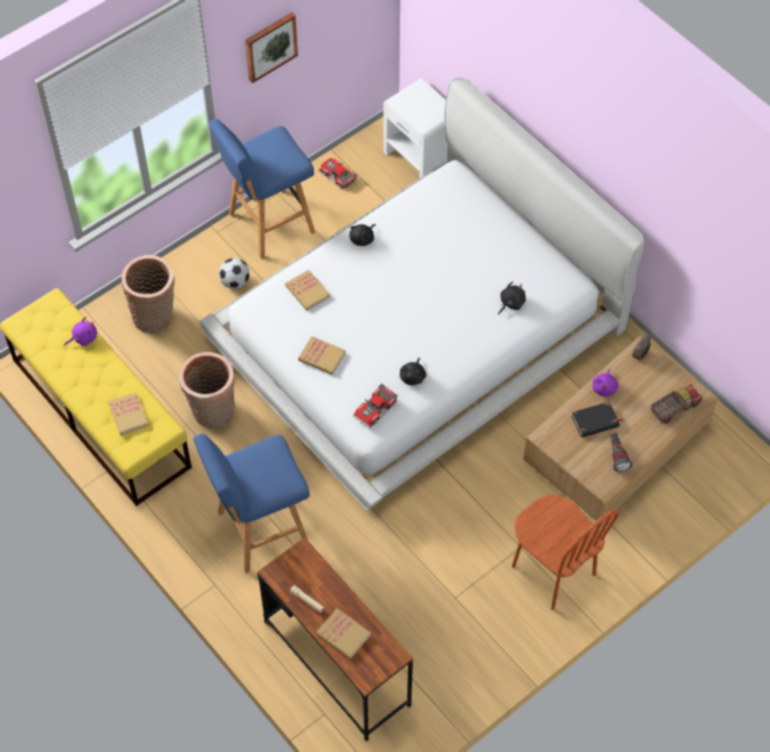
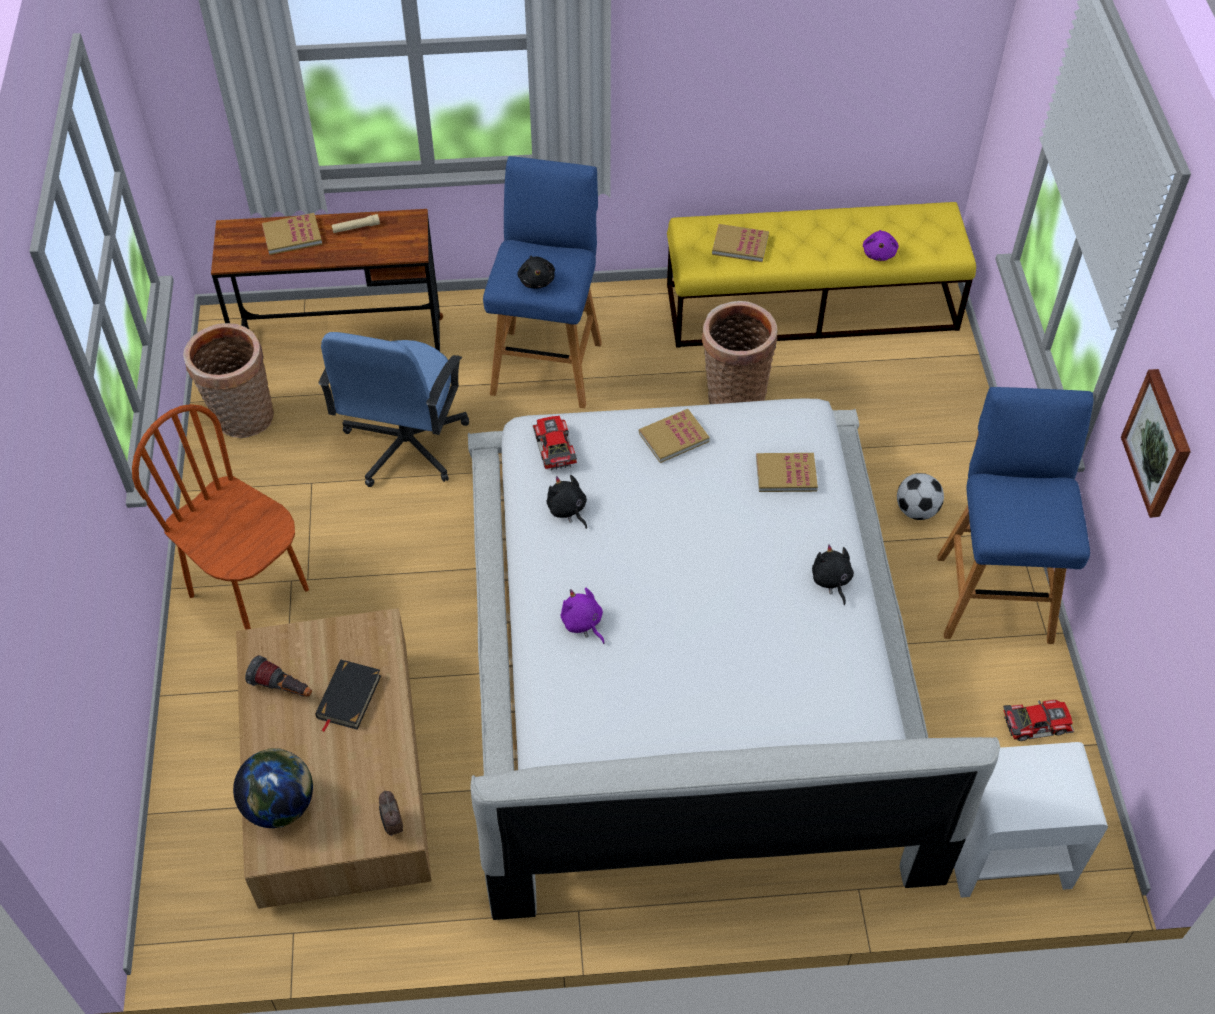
camera: 125 degrees right, 5 degrees down
basket [122,255,175,334] -> basket moved to [183,323,274,438]
black plush toy [498,281,526,315] -> black plush toy moved to [517,256,555,288]
brown chair [512,494,619,610] -> brown chair turned 45 degrees clockwise [132,404,309,630]
purple plush toy [592,369,619,397] -> purple plush toy moved to [561,588,605,644]
toy truck [651,384,703,424] -> globe [233,748,313,828]
none -> blue office chair [318,332,469,487]

